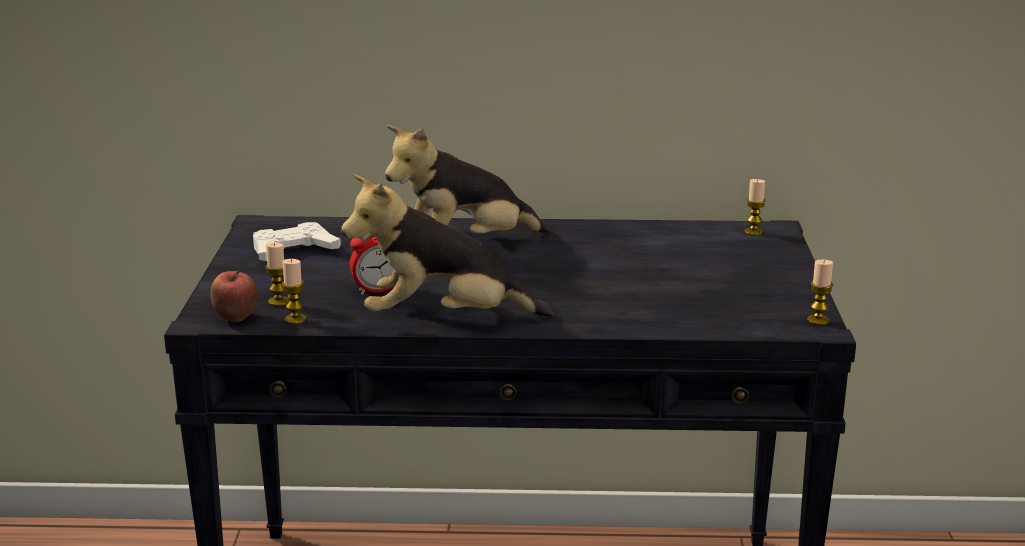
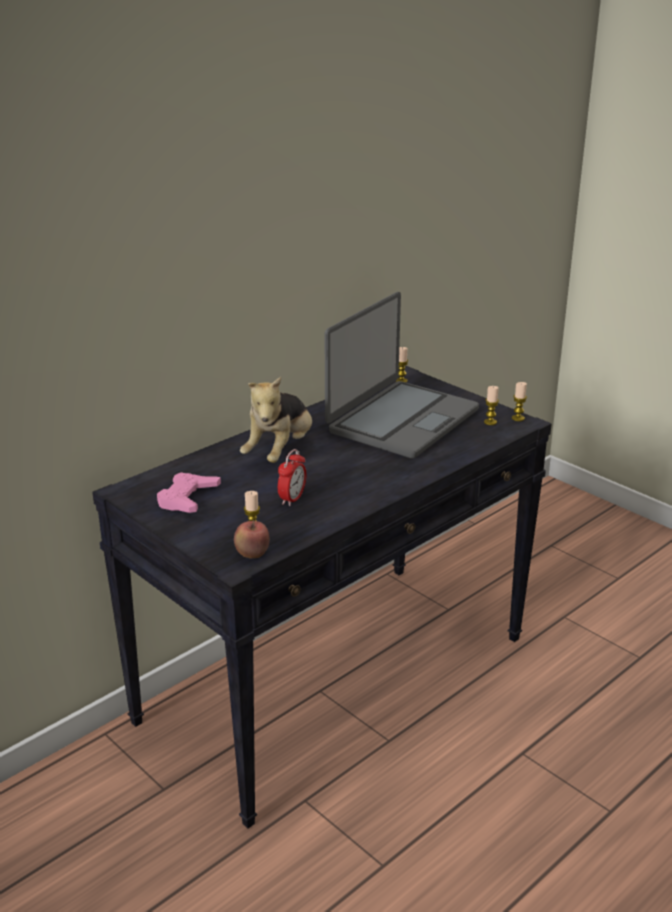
camera: 45 degrees left, 5 degrees up
white game controller [253,222,341,261] -> pink game controller [157,472,221,513]
candle [282,259,306,324] -> candle moved to [484,386,499,425]
plush toy [341,174,553,316] -> none
none -> laptop [325,292,479,459]

